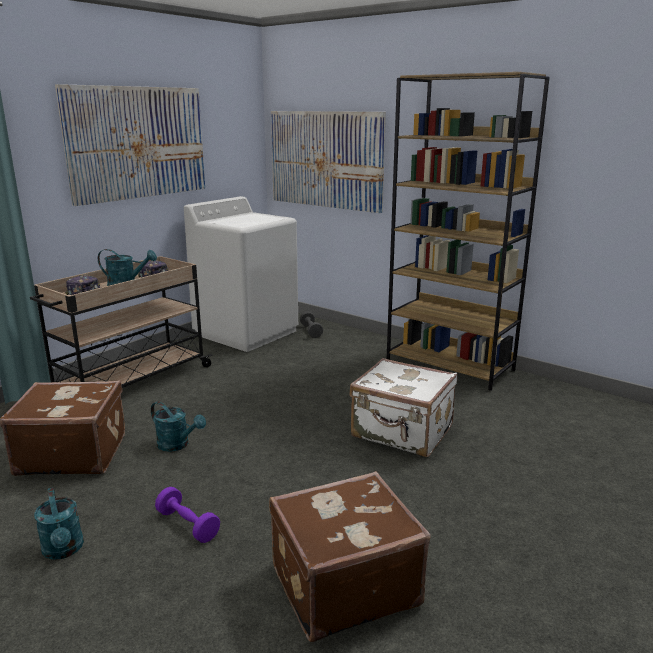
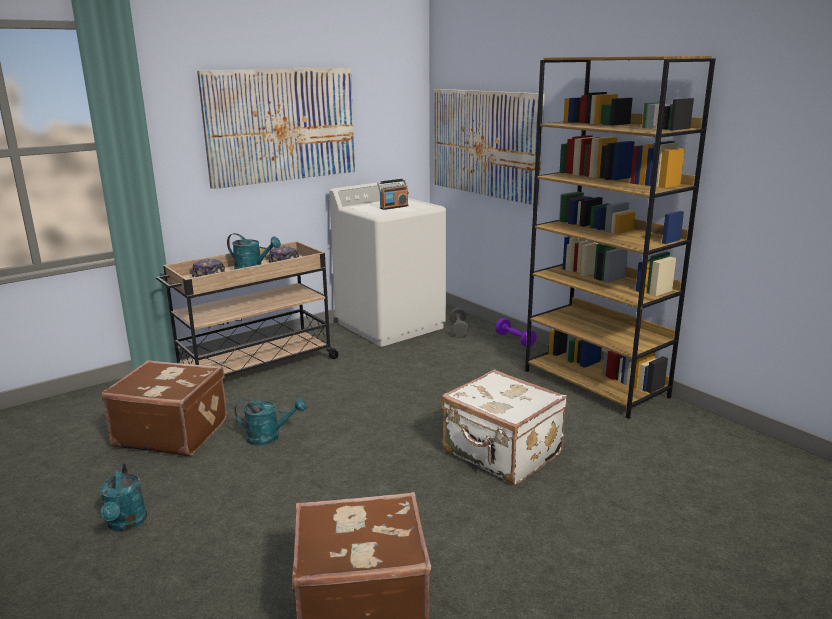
camera: 15 degrees right, 0 degrees up
turquoise watering can [151,401,206,452] -> turquoise watering can turned 45 degrees counterclockwise [234,398,306,445]
purple dumbbell [155,487,220,543] -> purple dumbbell moved to [495,318,536,347]
none -> radio [377,179,408,210]

